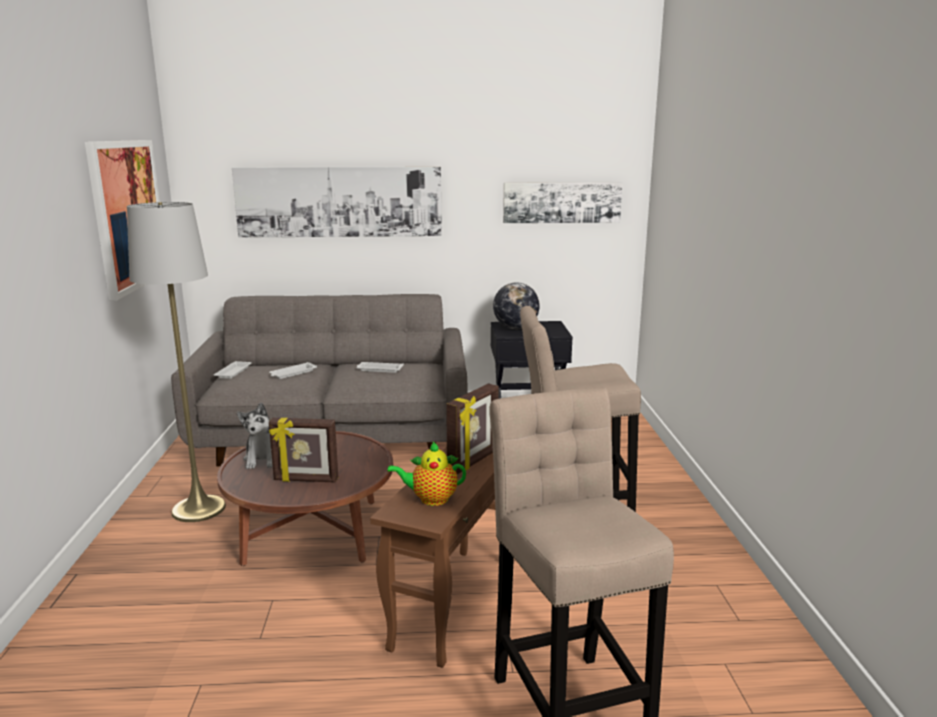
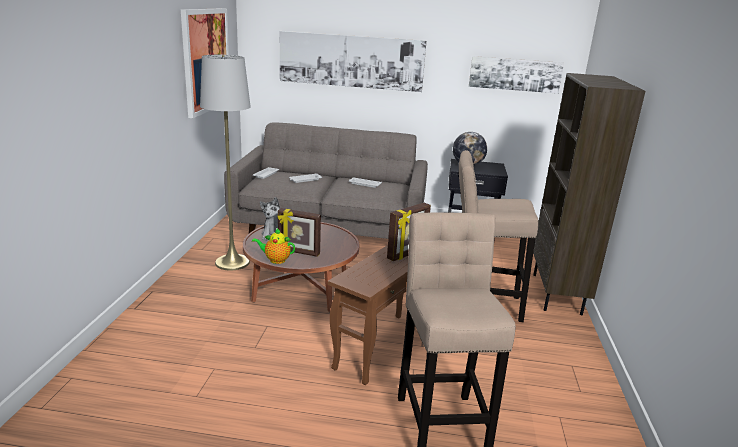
camera: 10 degrees right, 5 degrees up
teapot [387,441,466,506] -> teapot moved to [252,228,295,264]
none -> brown bookcase [533,73,646,315]

